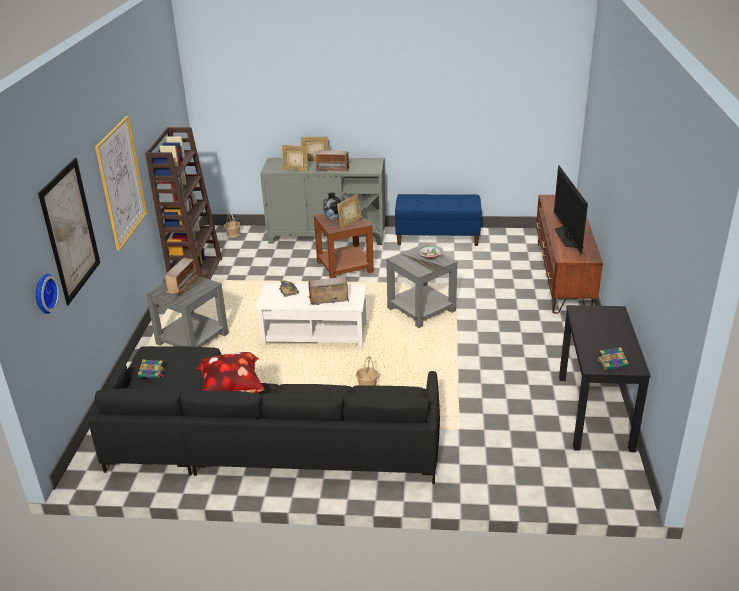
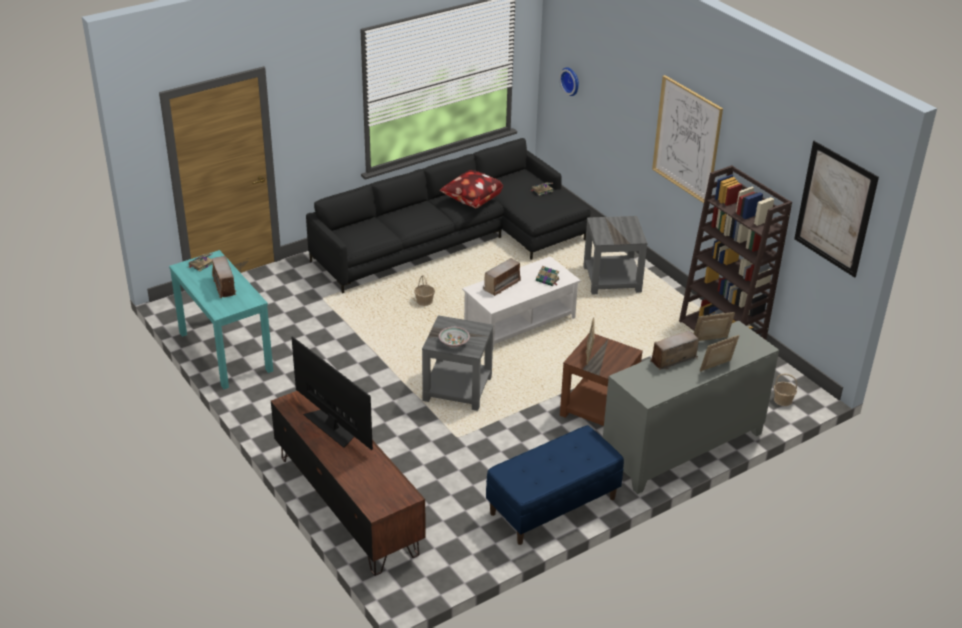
camera: 140 degrees right, 5 degrees up
picture [38,158,100,305] -> picture moved to [794,141,879,278]
radio [165,258,199,295] -> radio moved to [212,256,236,299]
vase [323,192,341,221] -> none
black console table [559,305,651,452] -> turquoise console table [169,250,273,389]

